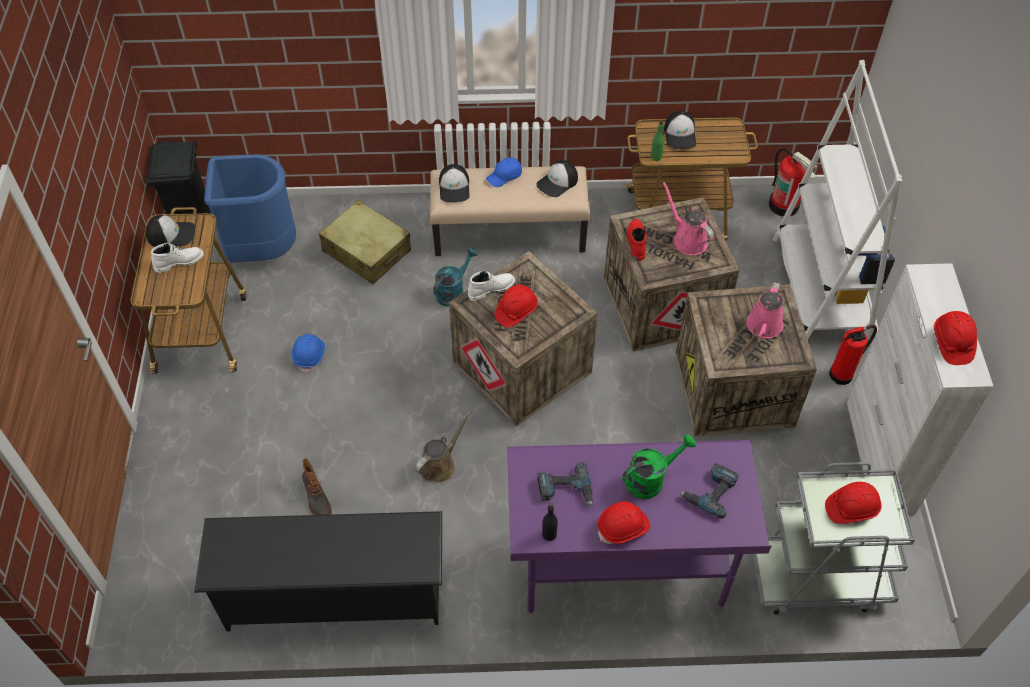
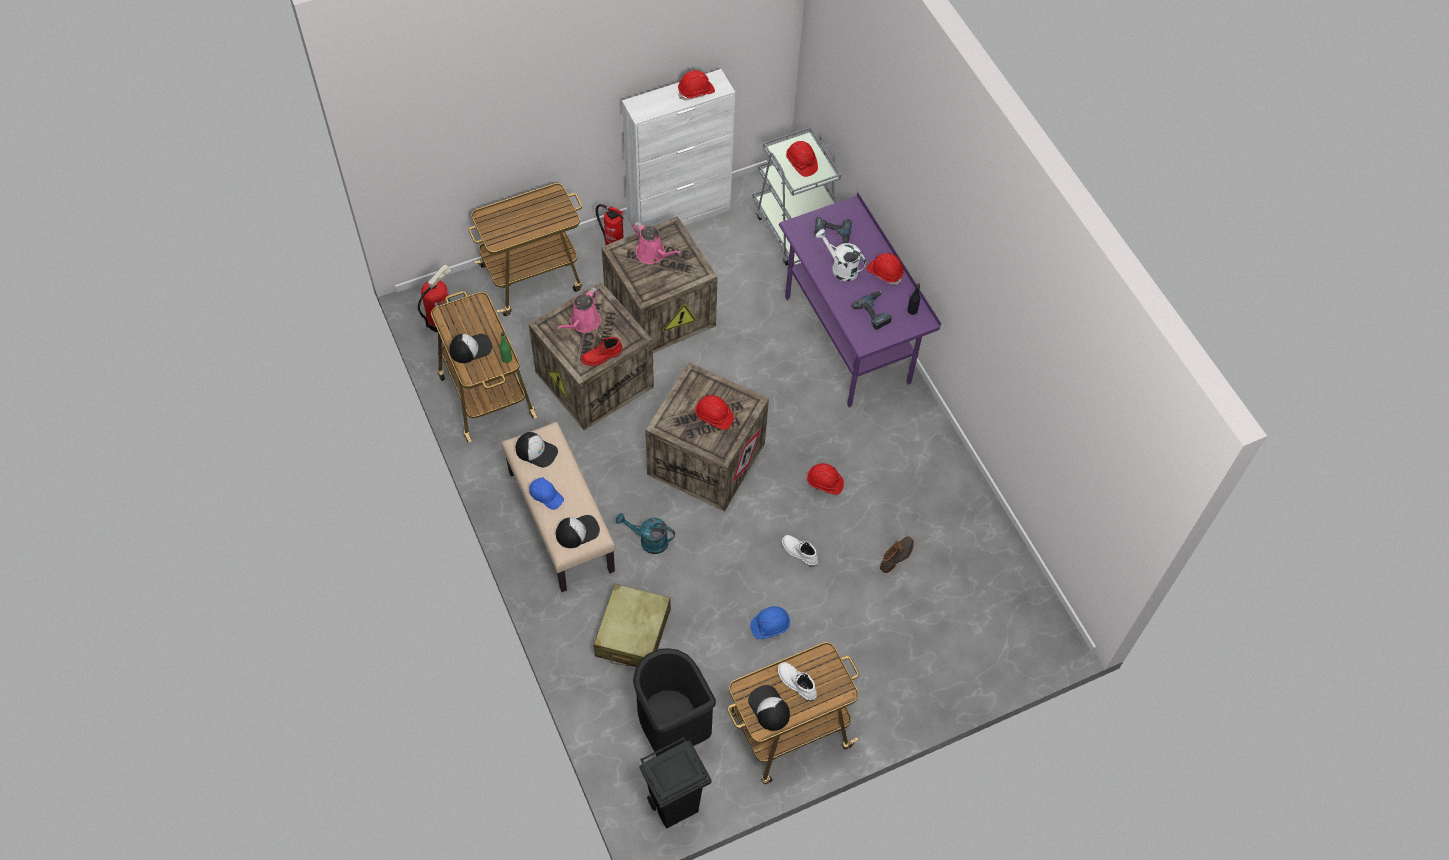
camera: 115 degrees left, 5 degrees up
black shoe rack [194,511,442,631] -> none
blue trash can [204,154,296,262] -> black trash can [633,648,716,756]
brown watering can [415,411,471,483] -> red hard hat [806,463,844,495]
white boot [468,271,515,301] -> white boot moved to [782,535,818,567]
green watering can [622,434,696,499] -> white watering can [815,229,866,281]
pink watering can [746,282,784,338] -> pink watering can turned 45 degrees clockwise [632,222,681,264]
white bookcase [773,60,902,346] -> cart [469,183,582,316]

